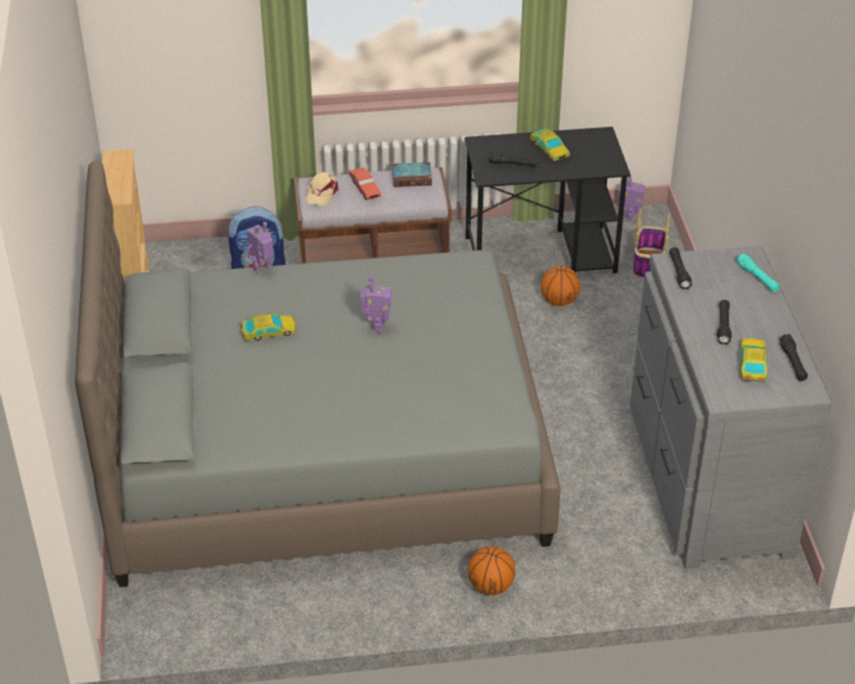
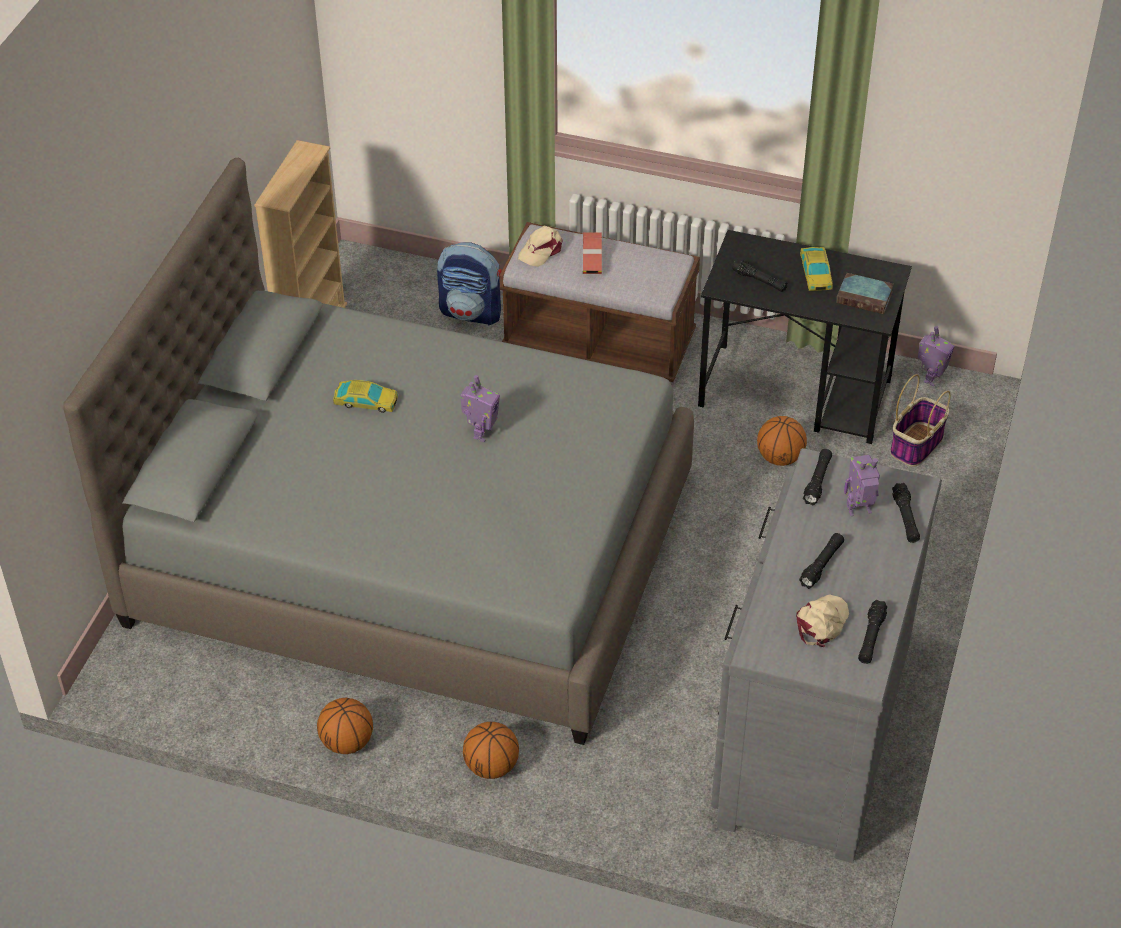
camera: 25 degrees right, 5 degrees up
toy robot [246,222,274,274] -> toy robot moved to [844,455,880,516]
book [392,162,432,187] -> book moved to [836,273,894,314]
turquoise flashlight [736,253,780,292] -> black flashlight [892,483,920,543]
toy car [741,339,767,382] -> beige cap [796,594,849,647]
none -> basketball [317,698,373,754]

